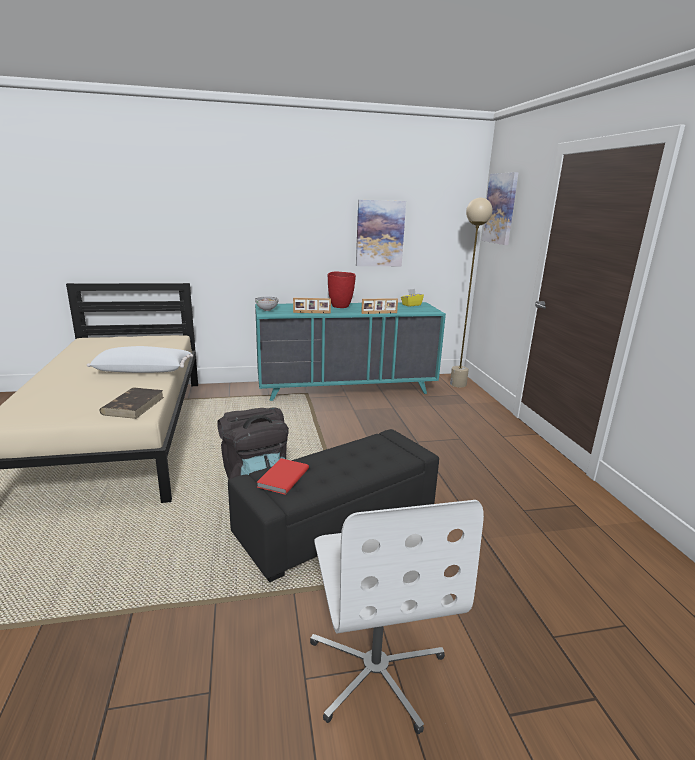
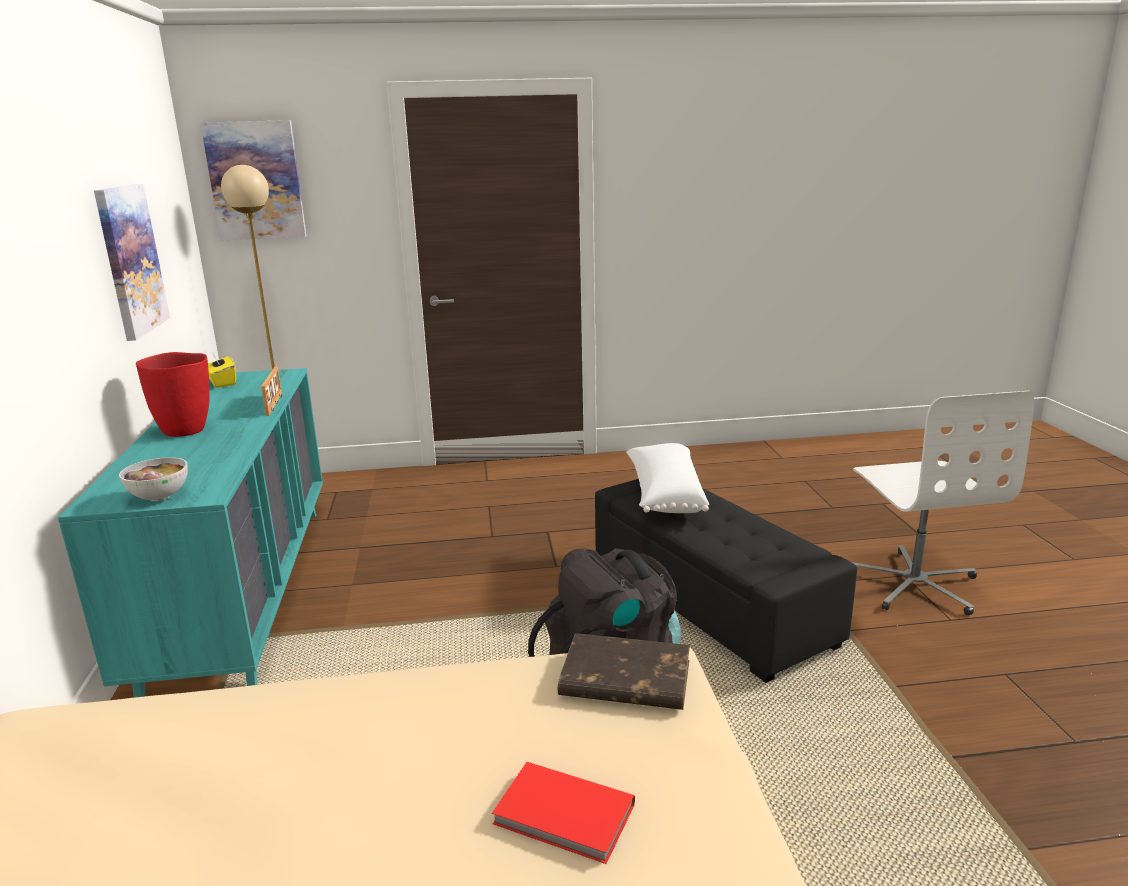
camera: 85 degrees left, 0 degrees up
white pillow [87,346,193,373] -> white pillow moved to [626,443,709,513]
red book [257,458,309,495] -> red book moved to [492,762,635,864]
picture frame [293,298,331,314] -> none
white office chair [310,500,484,734] -> white office chair turned 90 degrees clockwise [852,391,1034,616]

